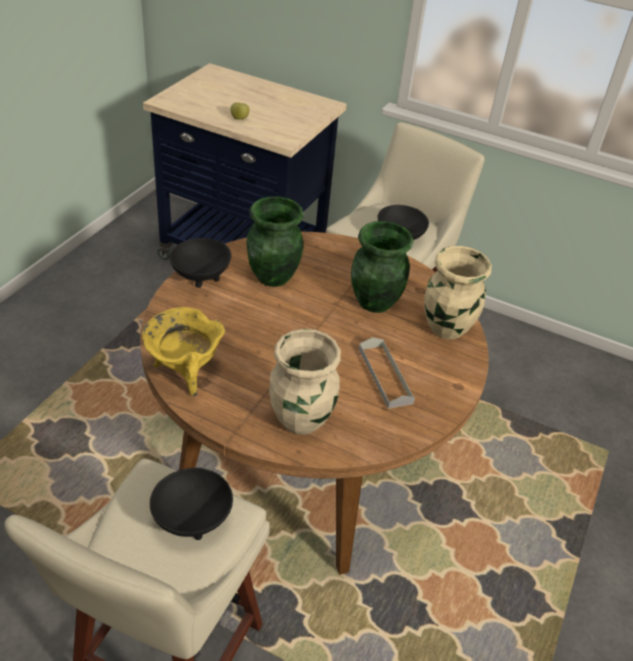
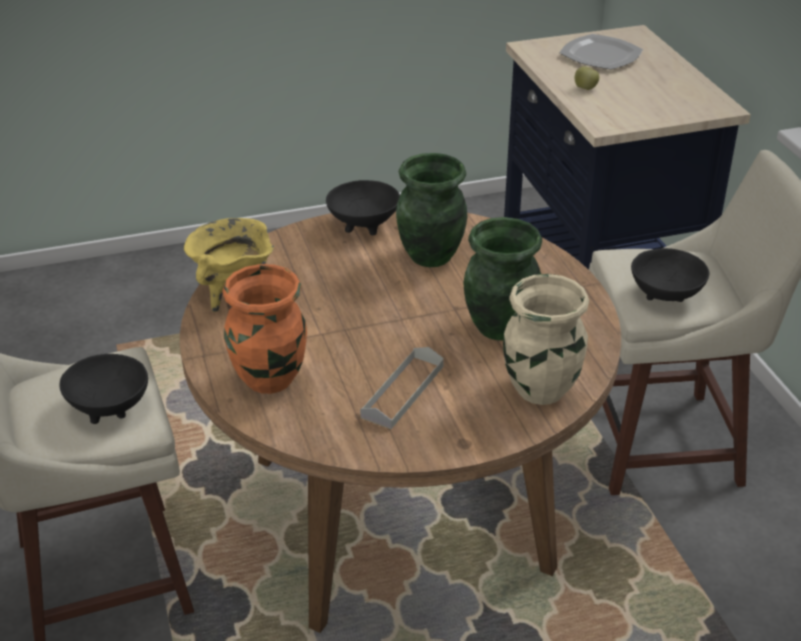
camera: 50 degrees right, 5 degrees down
beige vase [269,329,341,435] -> orange vase [222,264,307,394]
none -> plate [559,34,643,70]

